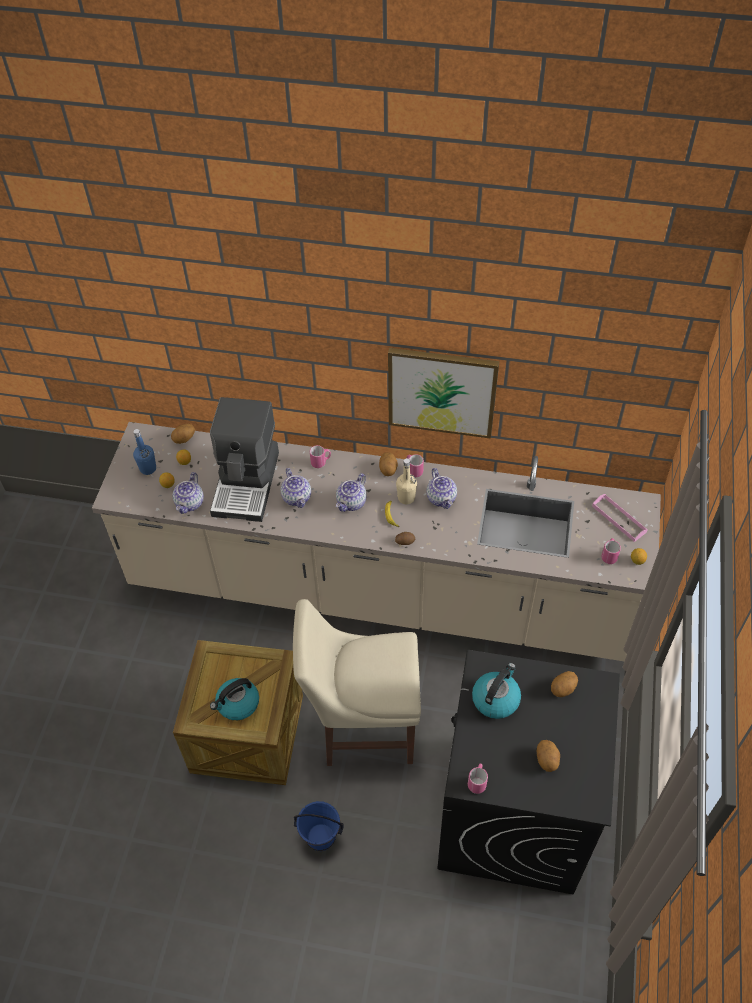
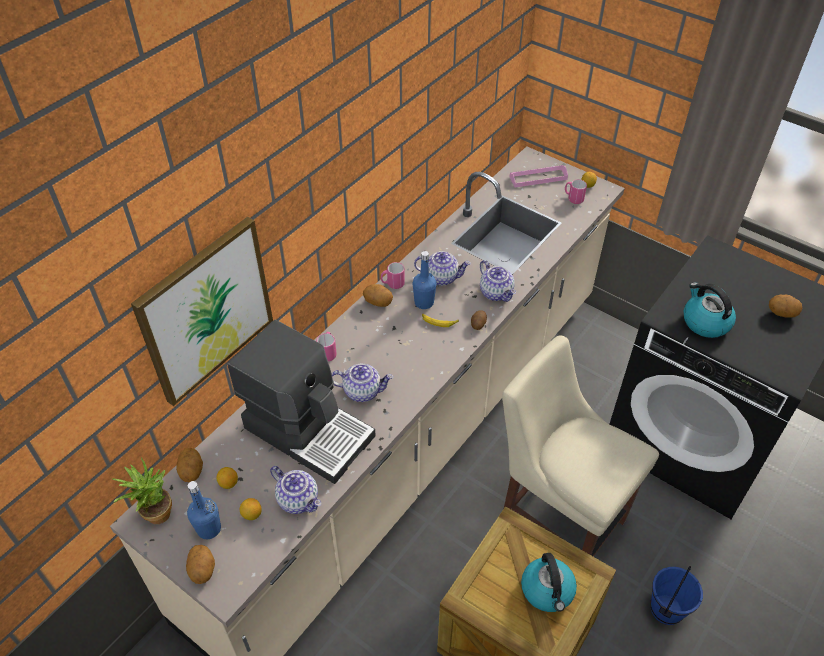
camera: 65 degrees left, 5 degrees down
beige chair [293,599,421,766] -> beige chair turned 105 degrees clockwise [502,335,659,557]
teapot [336,473,367,512] -> teapot moved to [480,260,516,302]
picture [388,348,499,439] -> picture moved to [131,217,273,406]
beige bottle [396,458,417,504] -> blue bottle [412,251,437,309]
pink mug [468,764,488,794] -> none
potato [551,671,578,697] -> potato moved to [186,545,215,584]
none -> potted plant [111,457,172,524]

